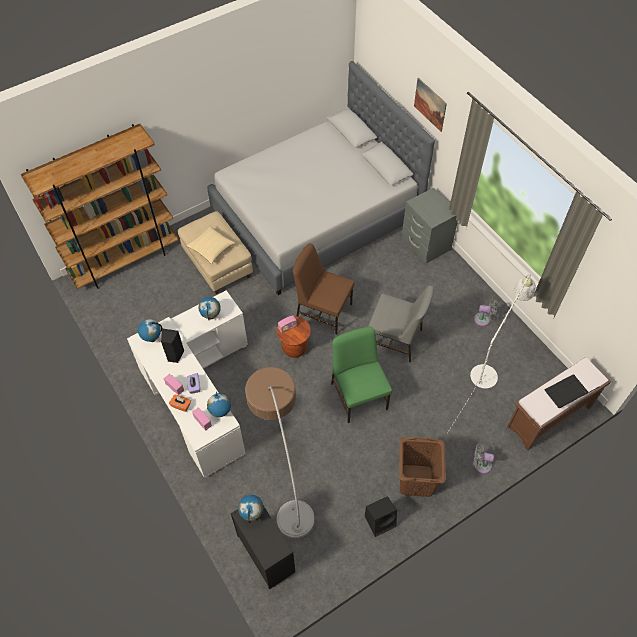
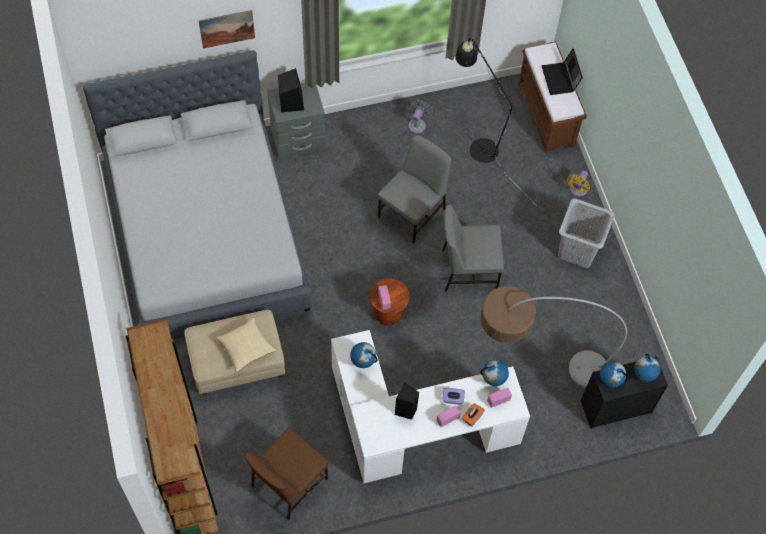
camera: 75 degrees left, 5 degrees up
globe [138,319,162,342] -> globe moved to [634,354,660,382]
brown chair [293,244,355,335] -> brown chair moved to [245,428,329,520]
green chair [331,327,392,423] -> grey chair [442,205,504,291]
black speaker [365,496,397,537] -> black speaker moved to [278,68,304,112]
brown laundry basket [399,437,446,497] -> grey laundry basket [558,198,615,268]
white floor lamp [448,274,536,432] -> black floor lamp [455,38,534,203]
grey fan [473,443,494,474] -> yellow fan [567,171,590,197]

